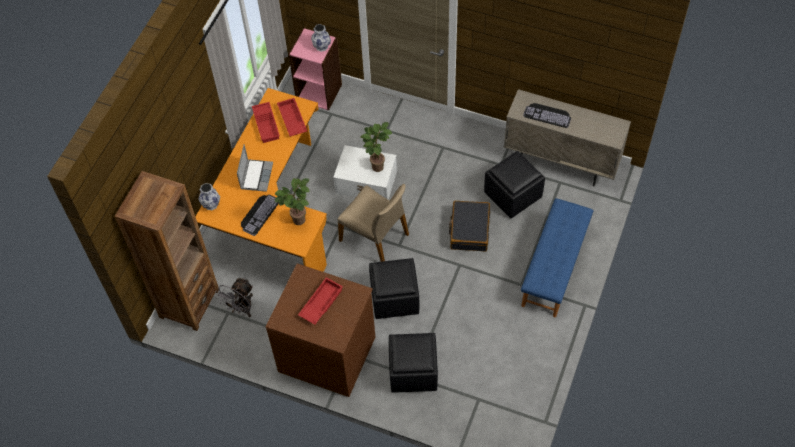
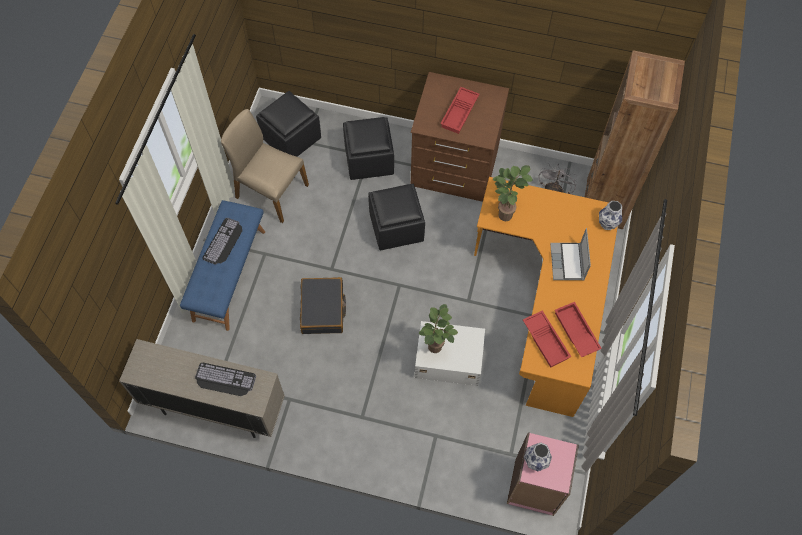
camera: 170 degrees right, 5 degrees up
keyboard [241,195,279,236] -> keyboard moved to [203,218,242,264]
beige chair [338,184,409,262] -> beige chair moved to [221,109,309,223]
black ottoman [484,151,545,218] -> black ottoman moved to [256,91,321,157]

